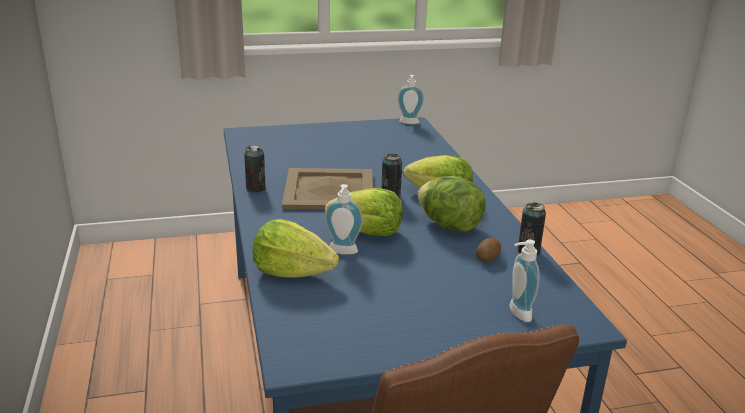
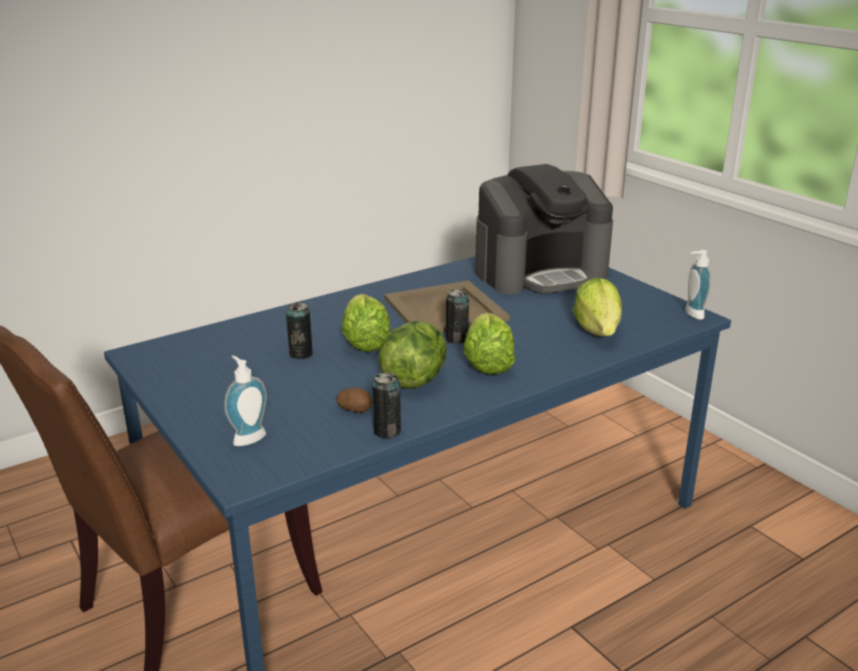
camera: 70 degrees right, 0 degrees up
can [244,145,266,193] -> can moved to [286,302,313,359]
lettuce [253,219,339,278] -> lettuce moved to [573,277,622,336]
soap dispenser [325,184,363,254] -> none
none -> coffee machine [475,164,613,295]

